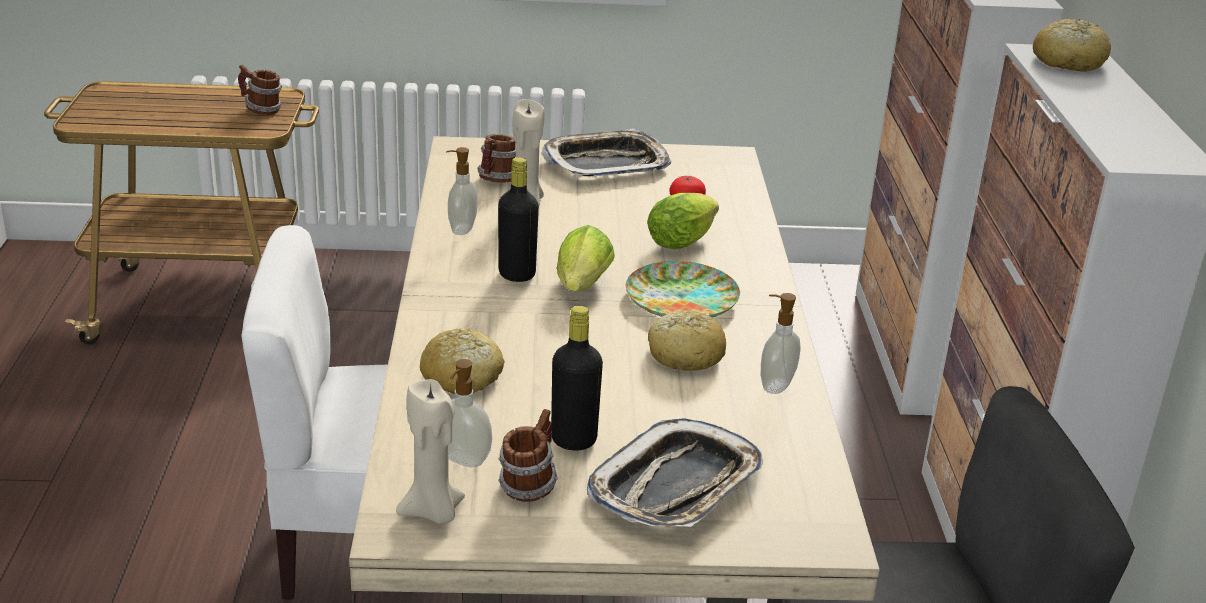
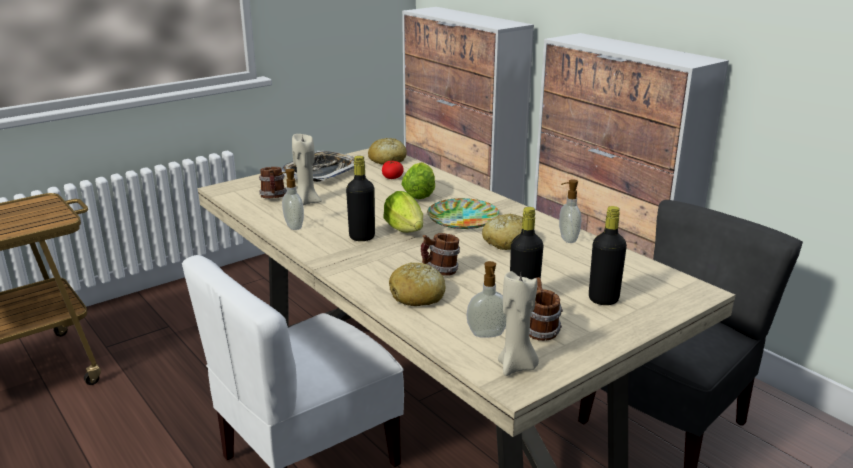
camera: 35 degrees left, 5 degrees down
mug [238,65,282,115] -> mug moved to [421,233,460,276]
tray [587,418,763,527] -> black bottle [589,206,627,305]
bread [1033,19,1111,72] -> bread moved to [368,138,407,165]

